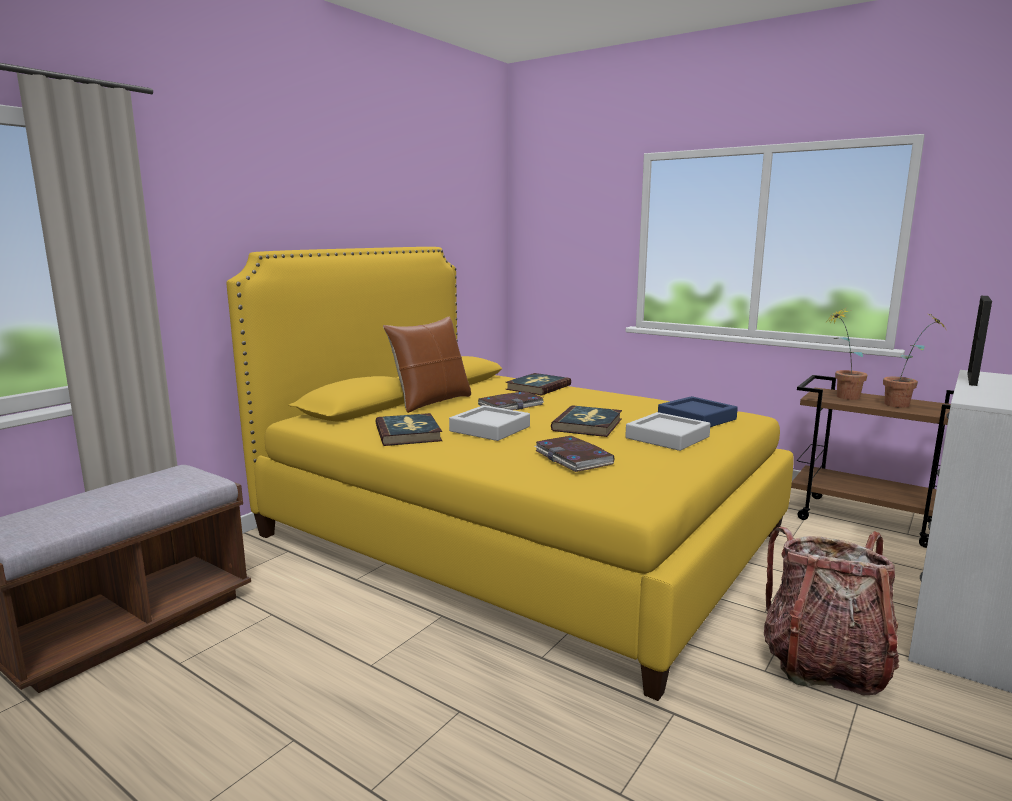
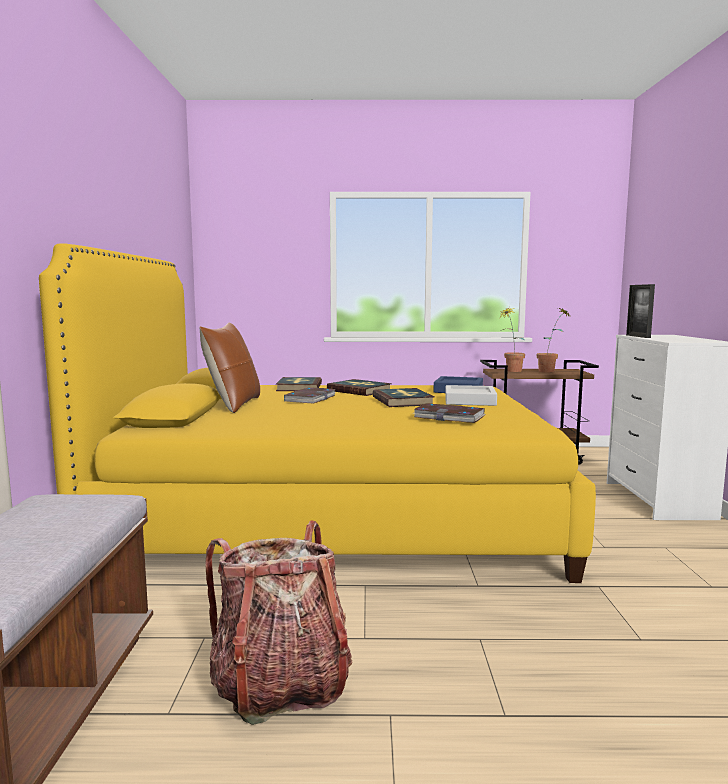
camera: 35 degrees left, 5 degrees down
book [375,413,442,446] -> book moved to [327,379,392,396]
grey tray [449,405,530,441] -> none
backpack [764,527,899,695] -> backpack moved to [205,520,353,725]

